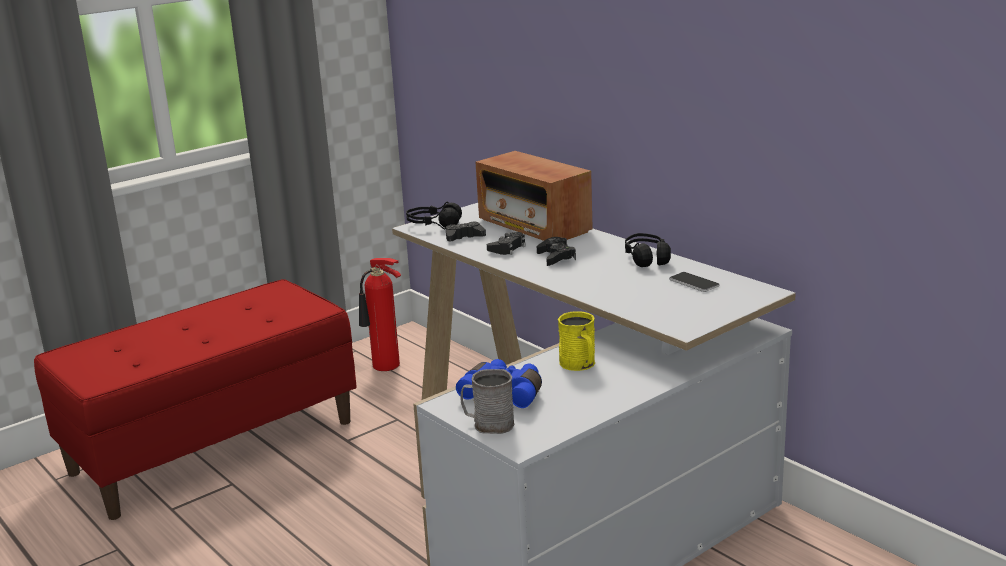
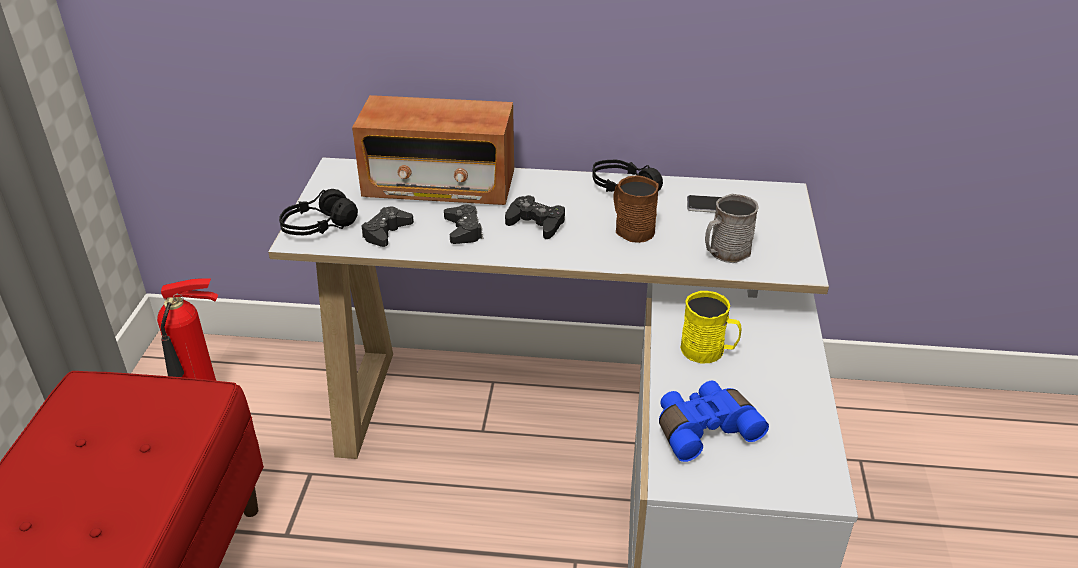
camera: 45 degrees left, 15 degrees up
grey mug [460,369,515,434] -> grey mug moved to [705,194,759,263]
none -> brown mug [613,175,659,243]

